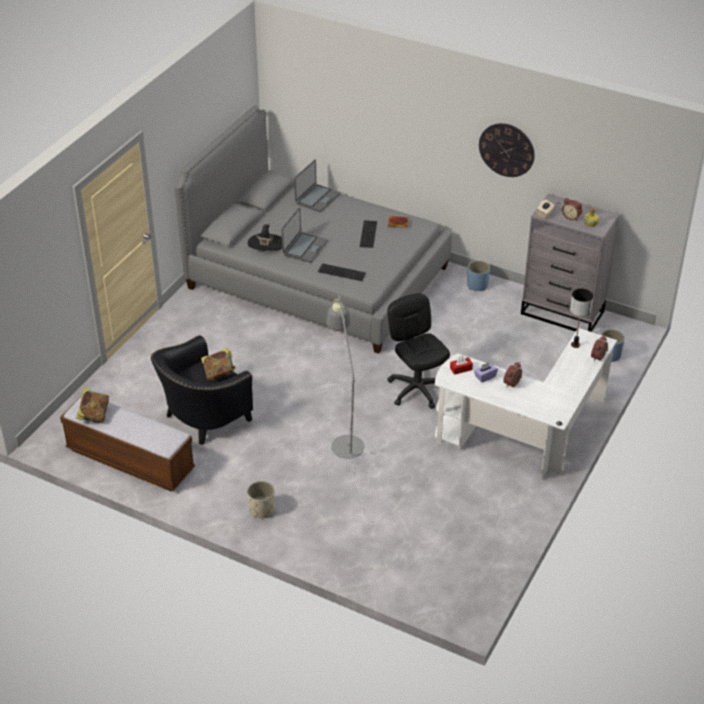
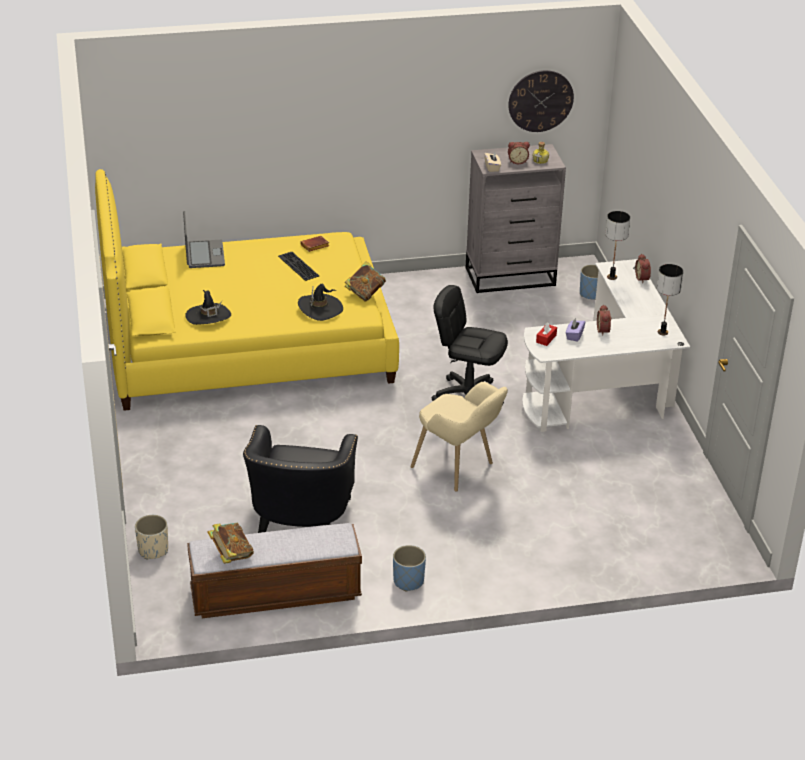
camera: 40 degrees left, 5 degrees down
grey bed [175,106,452,354] -> yellow bed [95,169,399,411]
book [201,348,236,382] -> book moved to [345,261,386,302]
beige planter [247,481,274,518] -> beige planter moved to [135,515,168,560]
laptop [282,207,328,263] -> none
keyboard [318,263,366,281] -> black hat [298,284,343,321]
grey floor lamp [326,295,365,512] -> beige armchair [411,382,508,492]
blue planter [467,260,490,291] -> blue planter moved to [393,545,426,591]
wall clock [479,123,535,177] -> wall clock moved to [508,70,574,132]
none -> table lamp [657,264,683,336]

